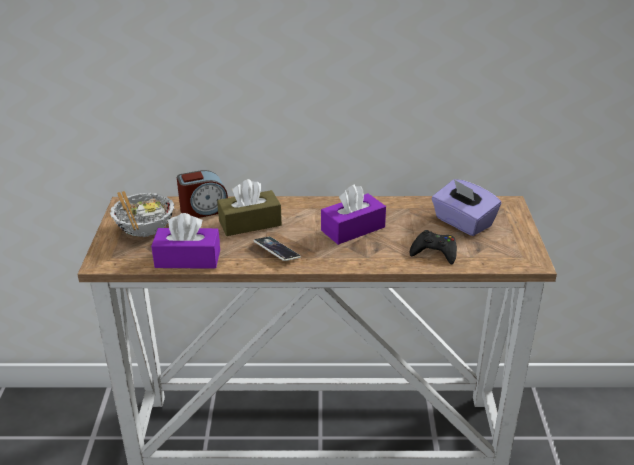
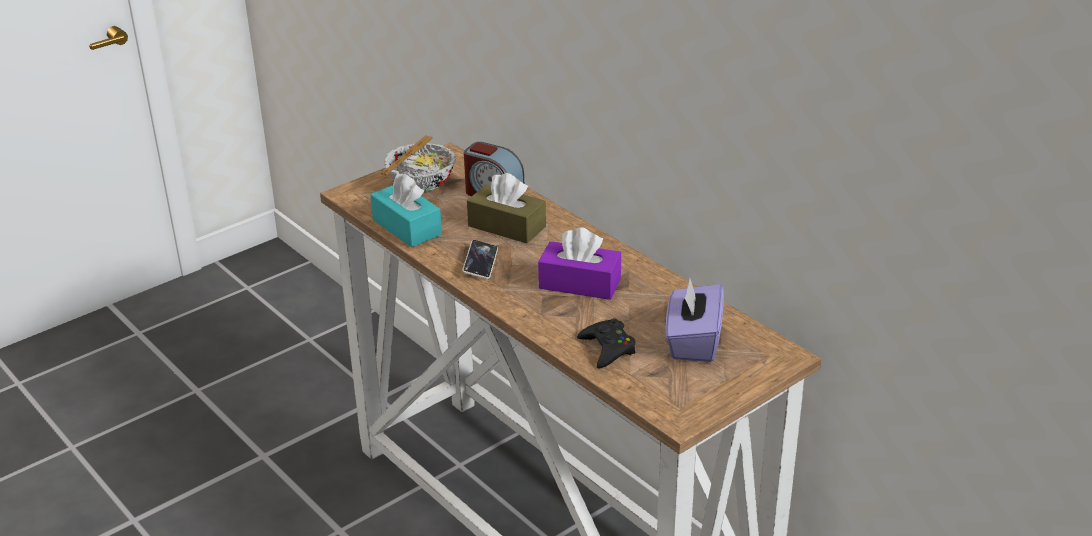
camera: 50 degrees right, 0 degrees up
purple tissue box [151,213,220,269] -> turquoise tissue box [371,174,442,247]

